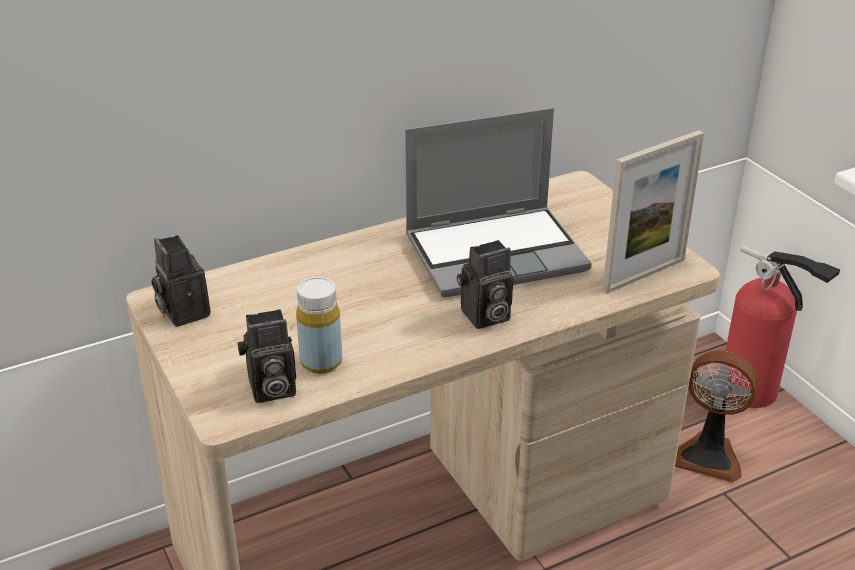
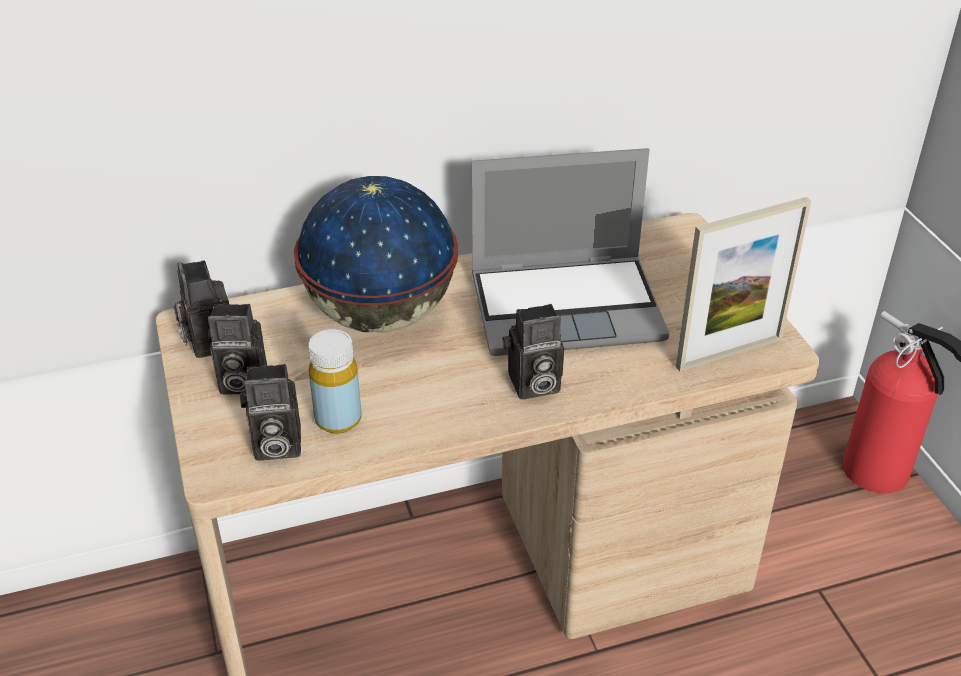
camera: 10 degrees right, 5 degrees up
fan [675,350,758,482] -> none
none -> camera [208,304,267,395]
none -> globe [294,176,458,333]

